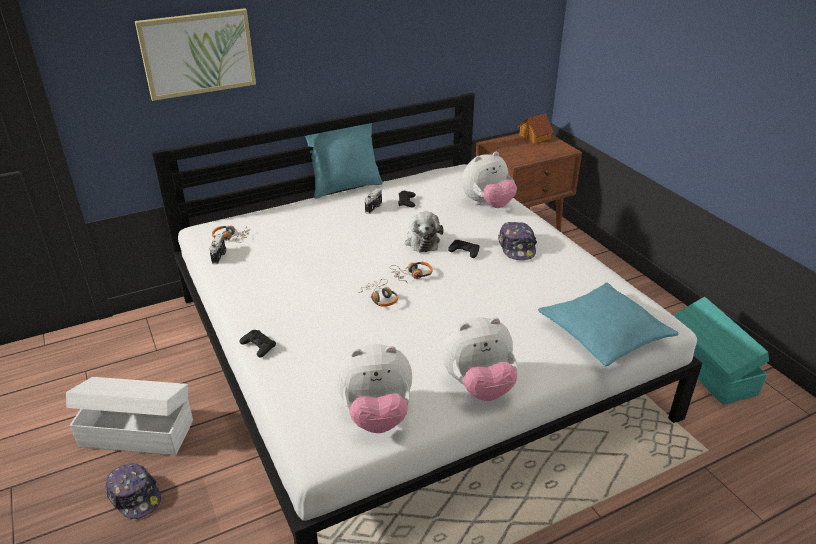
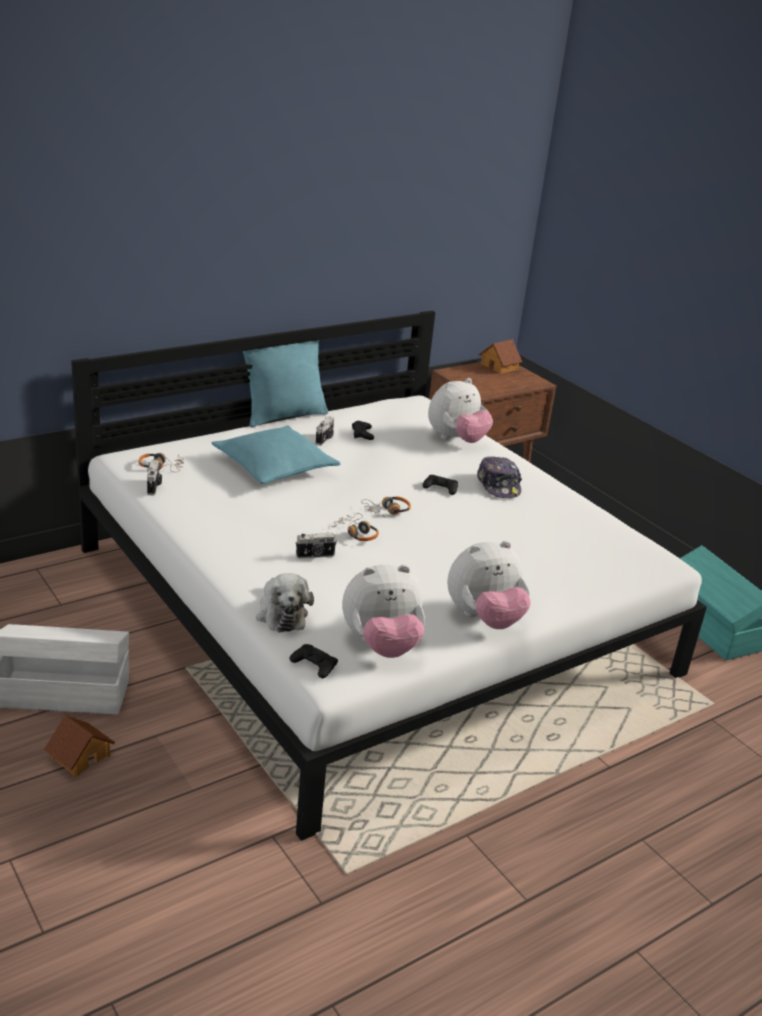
camera: 10 degrees left, 5 degrees down
cap [106,463,161,519] -> toy house [44,715,115,777]
picture [135,8,256,101] -> none
black game controller [239,330,276,358] -> black game controller moved to [290,644,338,678]
plush toy [405,212,444,252] -> plush toy moved to [256,573,314,632]
turquoise pillow [538,283,678,366] -> turquoise pillow moved to [212,425,340,484]
none -> camera [295,533,337,558]

